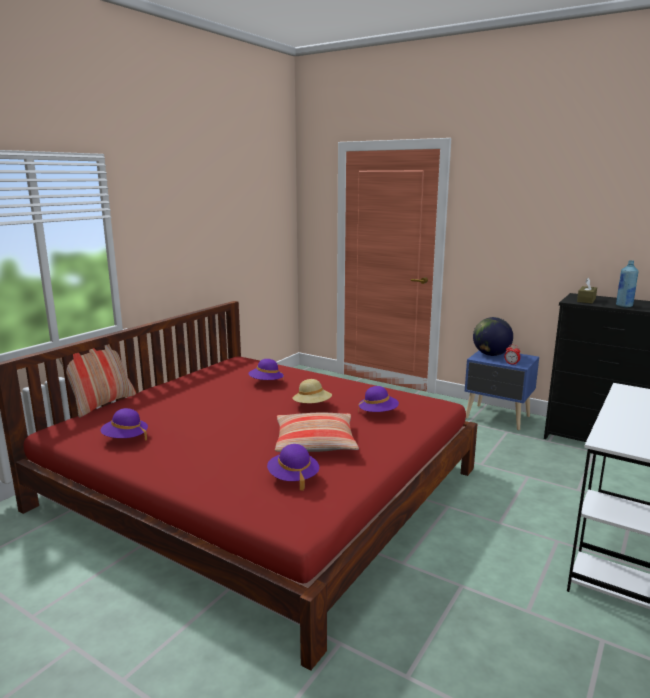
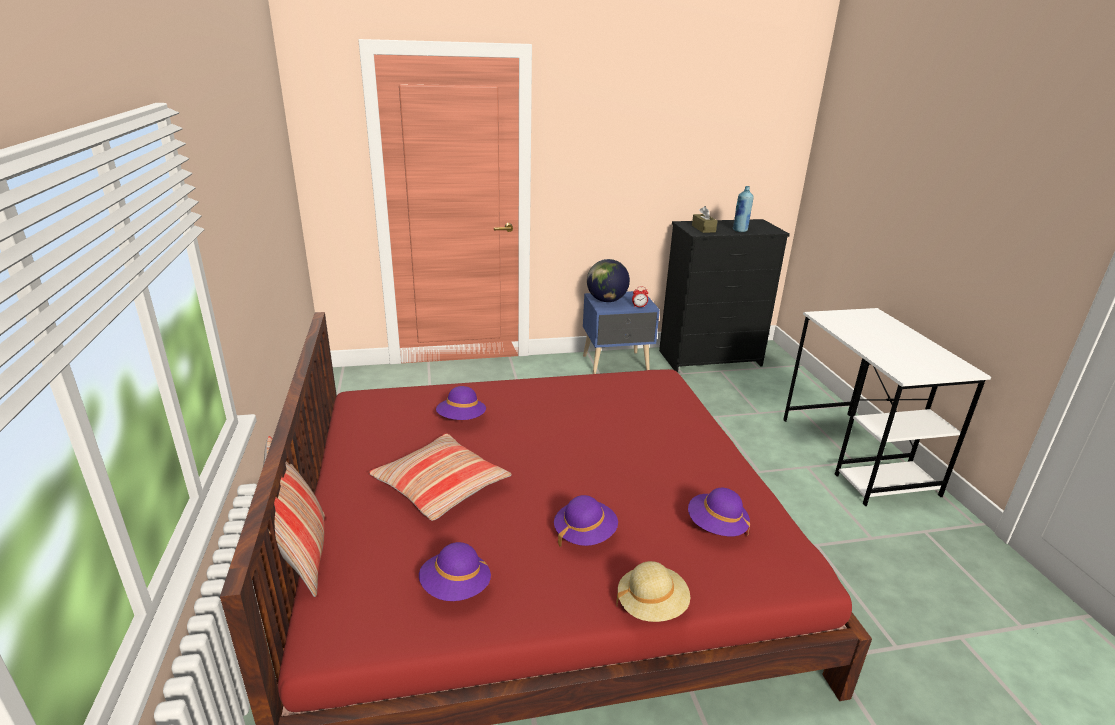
camera: 45 degrees left, 10 degrees up
pillow [275,413,359,452] -> pillow moved to [368,434,512,521]
beige hat [293,379,332,403] -> beige hat moved to [616,561,690,622]
purple hat [358,386,399,412] -> purple hat moved to [554,495,618,546]

